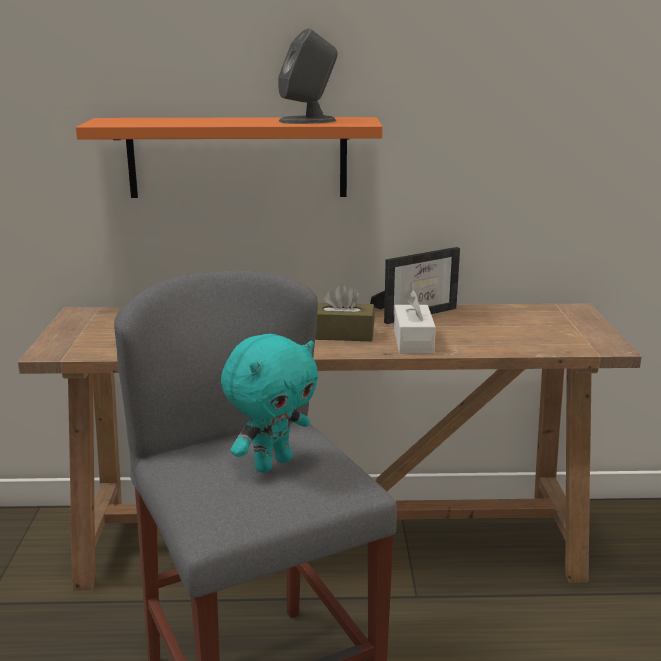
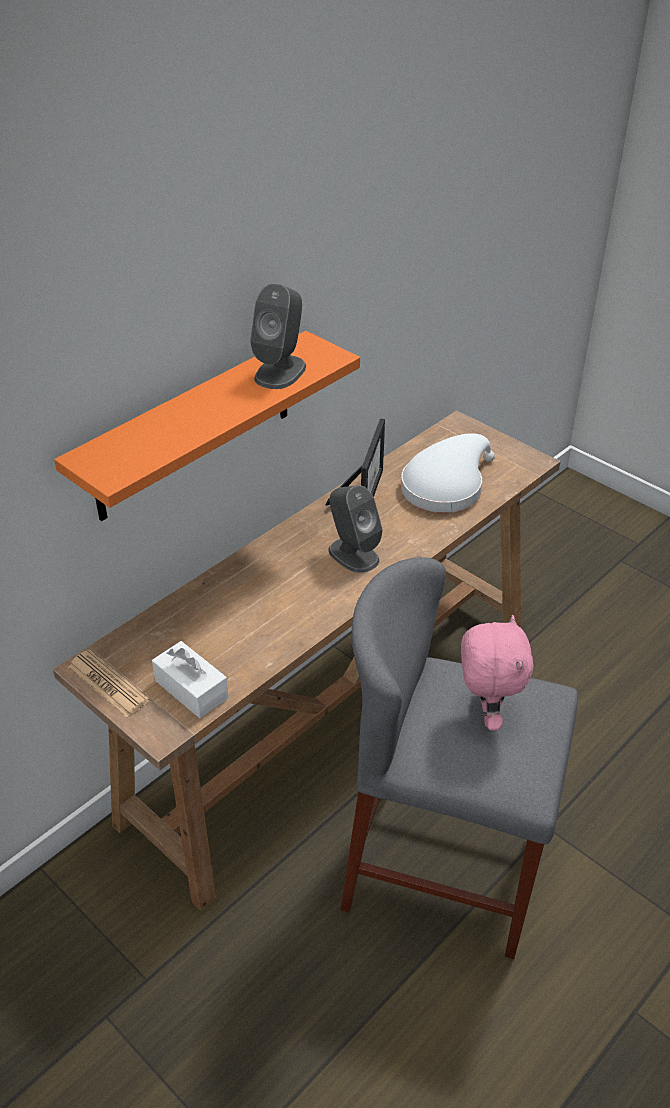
camera: 45 degrees left, 20 degrees up
turquoise plush toy [221,334,318,473] -> pink plush toy [461,615,534,730]
brown tissue box [315,284,375,341] -> grey speaker [328,485,383,573]
white tissue box [394,289,436,354] -> white tissue box moved to [152,641,229,718]
none -> newspaper [68,649,150,718]
none -> white hat [401,433,495,513]

